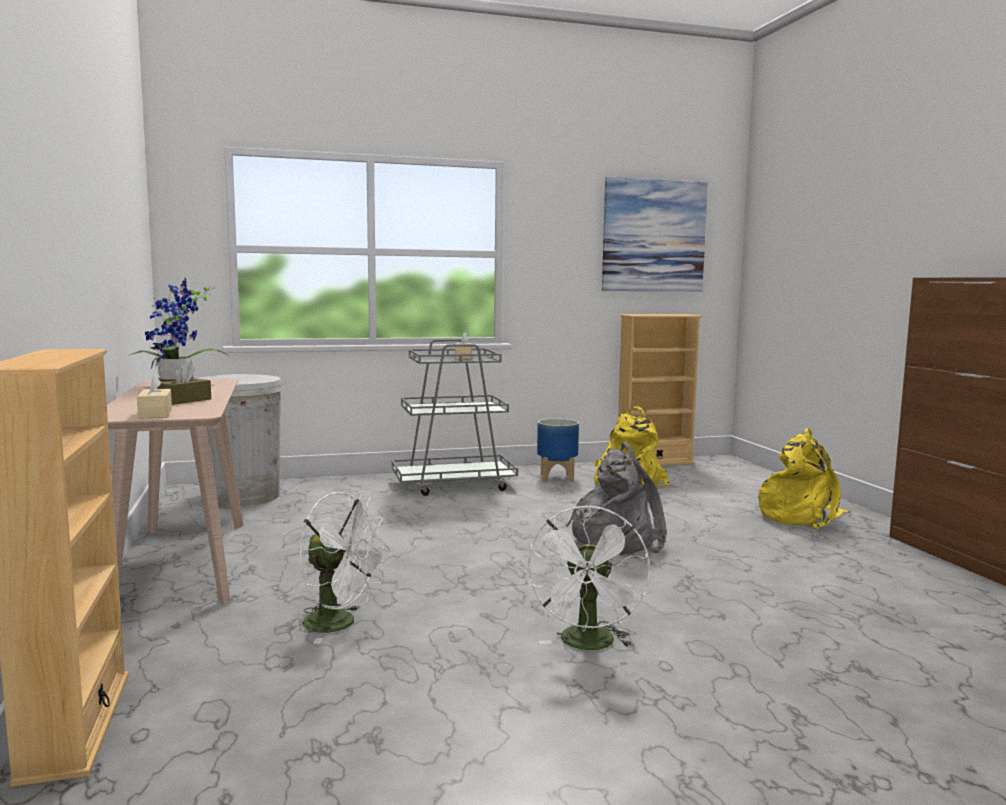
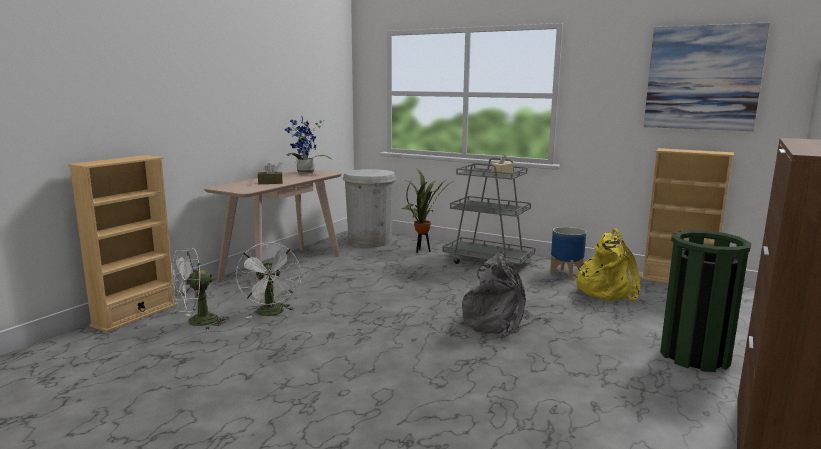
camera: 45 degrees right, 5 degrees up
beige tissue box [137,371,172,419] -> none
white fan [528,505,650,650] -> white fan moved to [170,248,229,330]
yellow backpack [758,428,851,530] -> green trash can [660,230,751,372]
none -> potted plant [401,169,455,253]

